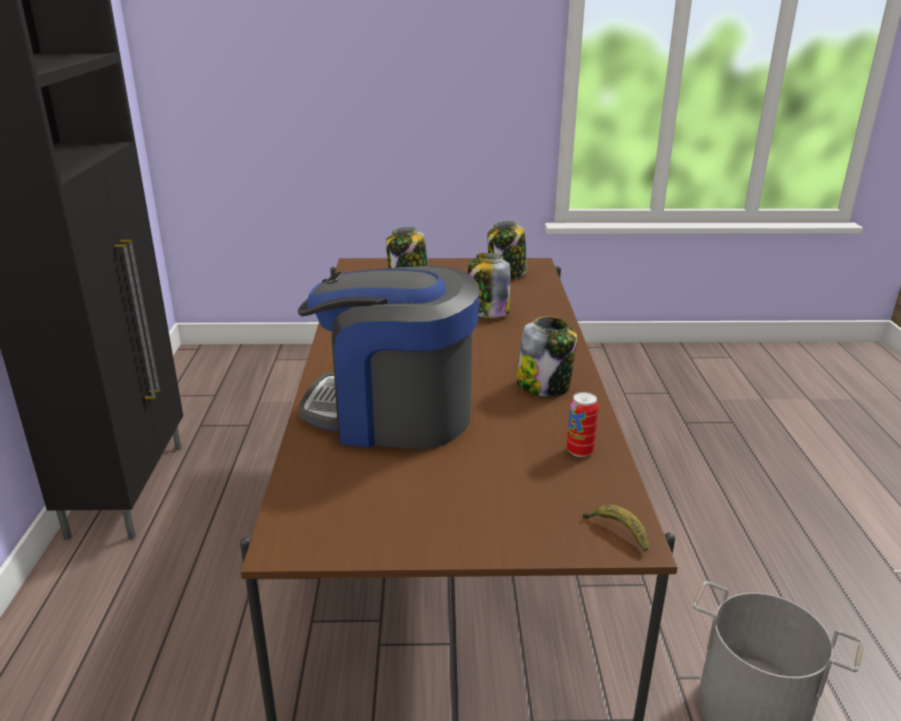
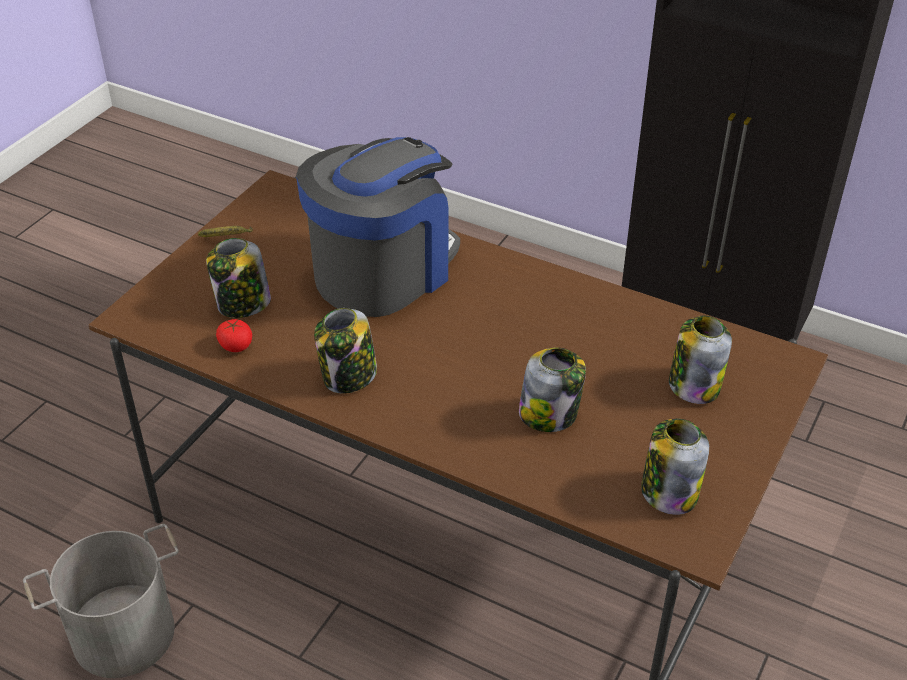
camera: 120 degrees right, 15 degrees up
can [567,392,599,457] -> tomato [216,319,252,352]
banana [582,505,649,552] -> banana moved to [198,226,253,237]
none -> jar [206,238,271,318]

